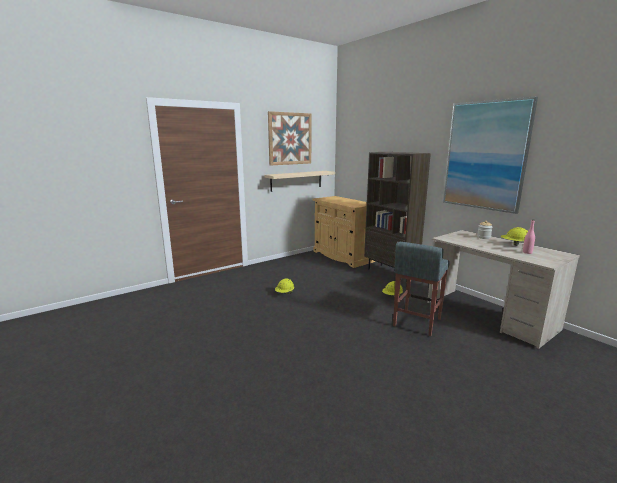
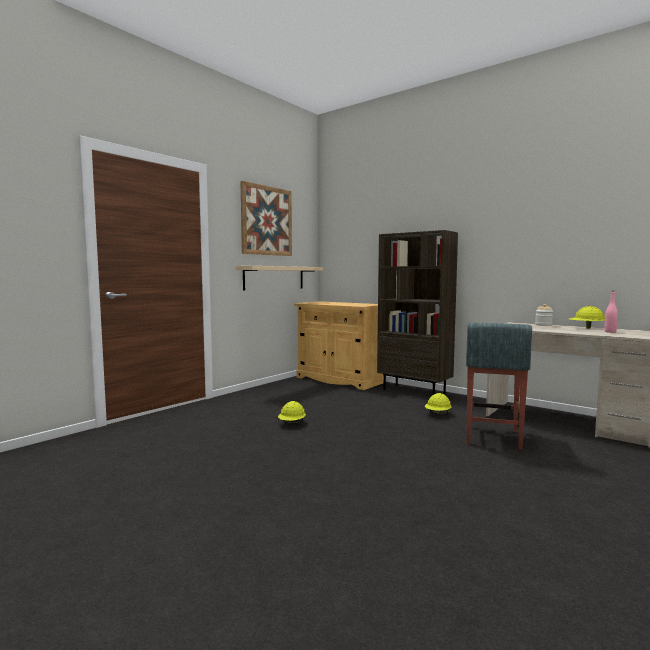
camera: 15 degrees left, 10 degrees down
picture [443,97,538,214] -> none

